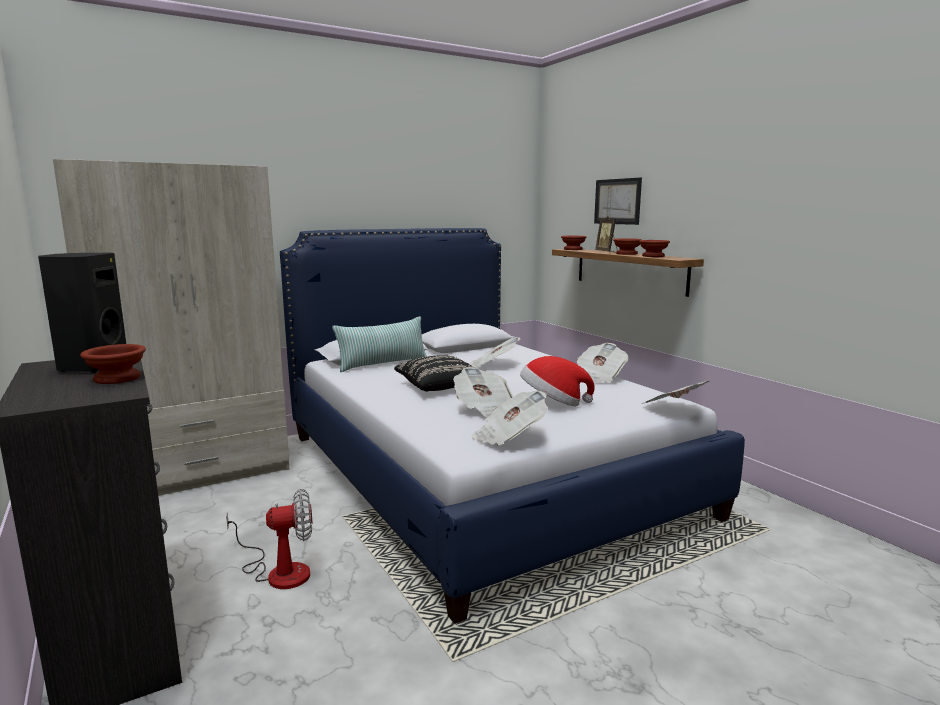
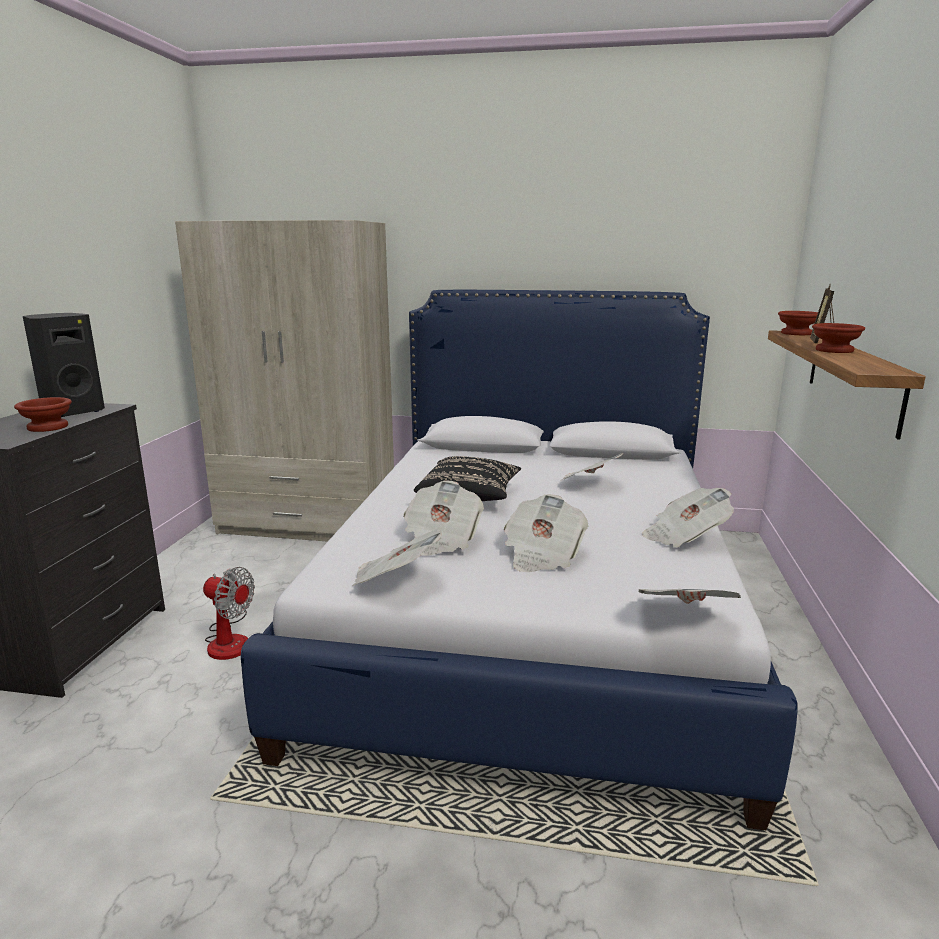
camera: 40 degrees right, 5 degrees up
pillow [332,317,427,372] -> none
hat [520,356,595,407] -> newspaper [504,494,588,572]
picture [594,177,642,225] -> none
brown bowl [639,240,670,257] -> none

